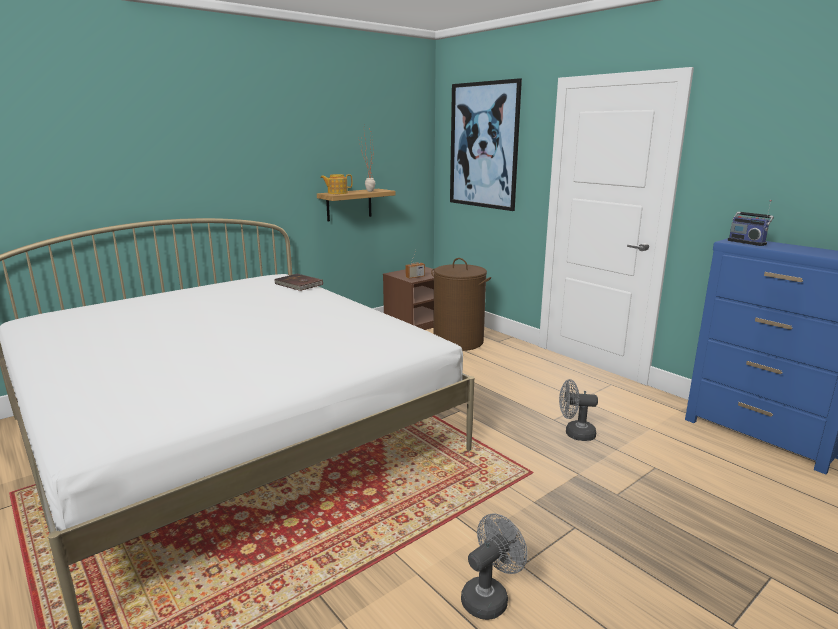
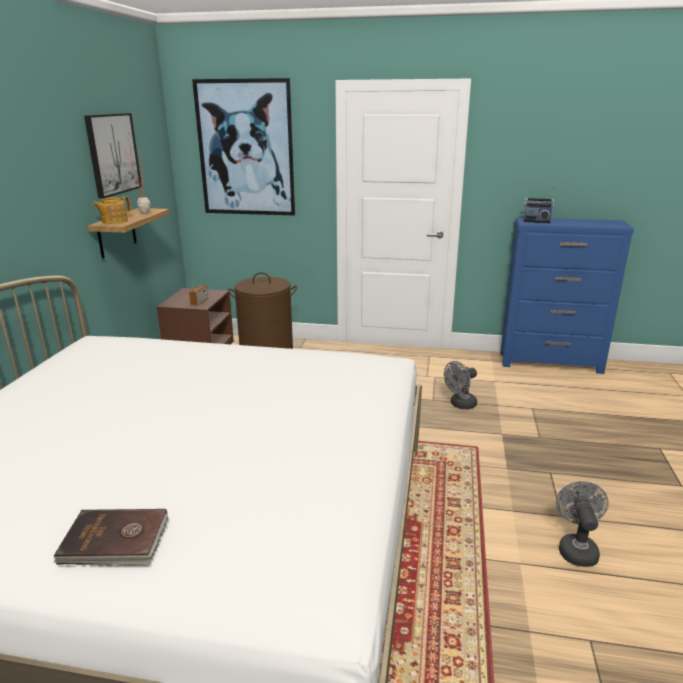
camera: 40 degrees left, 5 degrees up
brown book [274,274,323,291] -> brown book moved to [54,509,169,565]
none -> picture [84,113,142,199]

